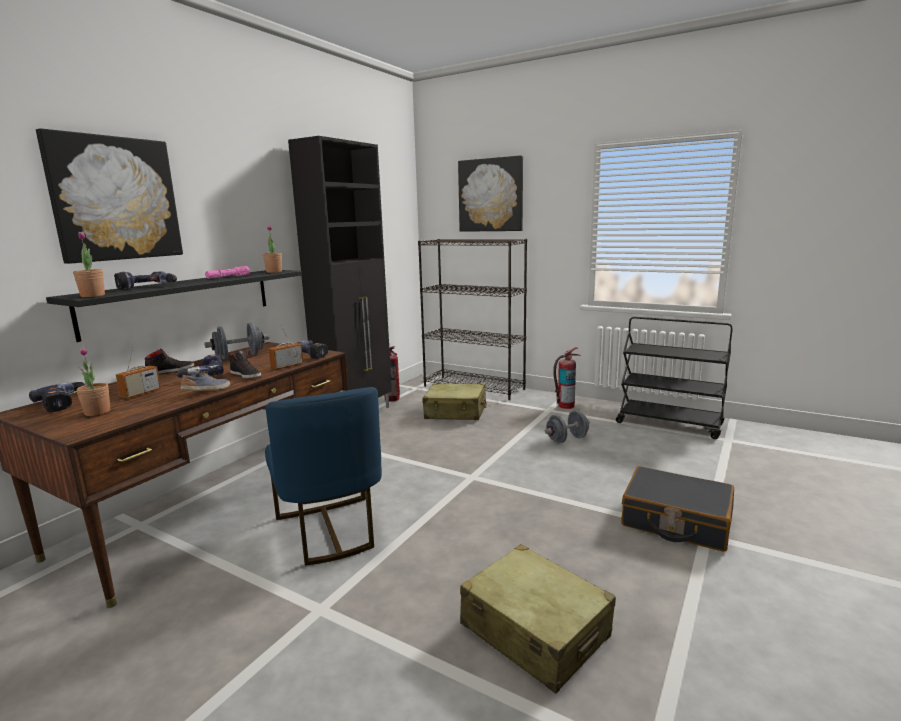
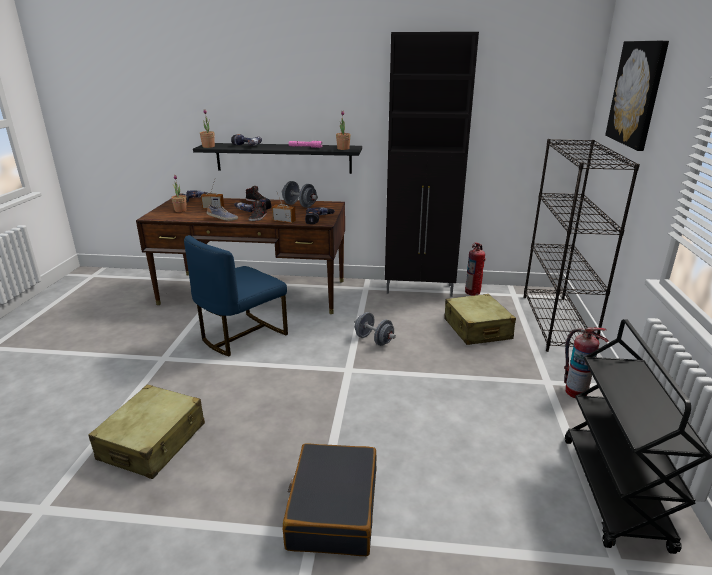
camera: 65 degrees right, 10 degrees up
picture [36,128,183,264] -> none
grey dumbbell [545,410,590,443] -> grey dumbbell moved to [354,312,396,346]

